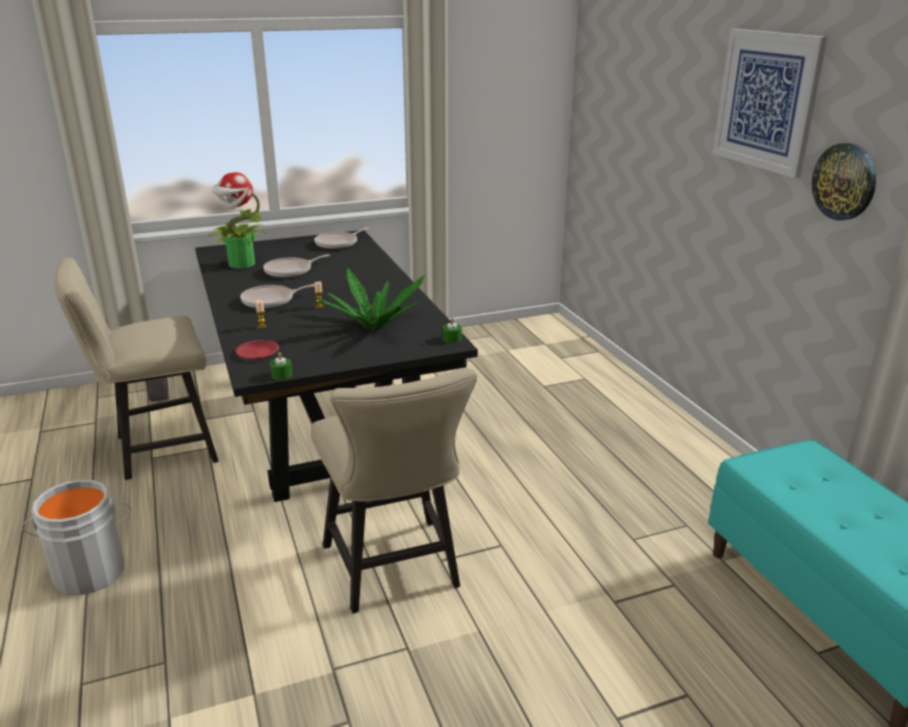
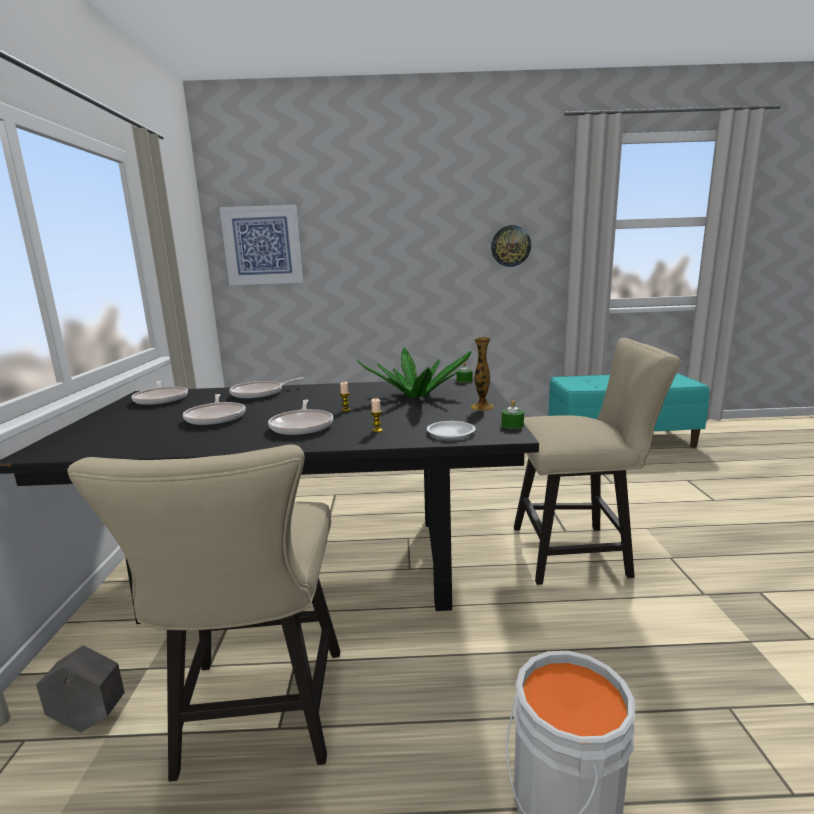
camera: 70 degrees left, 10 degrees down
potted plant [208,172,267,269] -> none
red plate [235,340,279,359] -> white plate [427,421,476,439]
picture [713,29,827,178] -> picture moved to [219,205,303,285]
none -> frying pan [230,377,304,399]
none -> vase [471,337,495,411]

